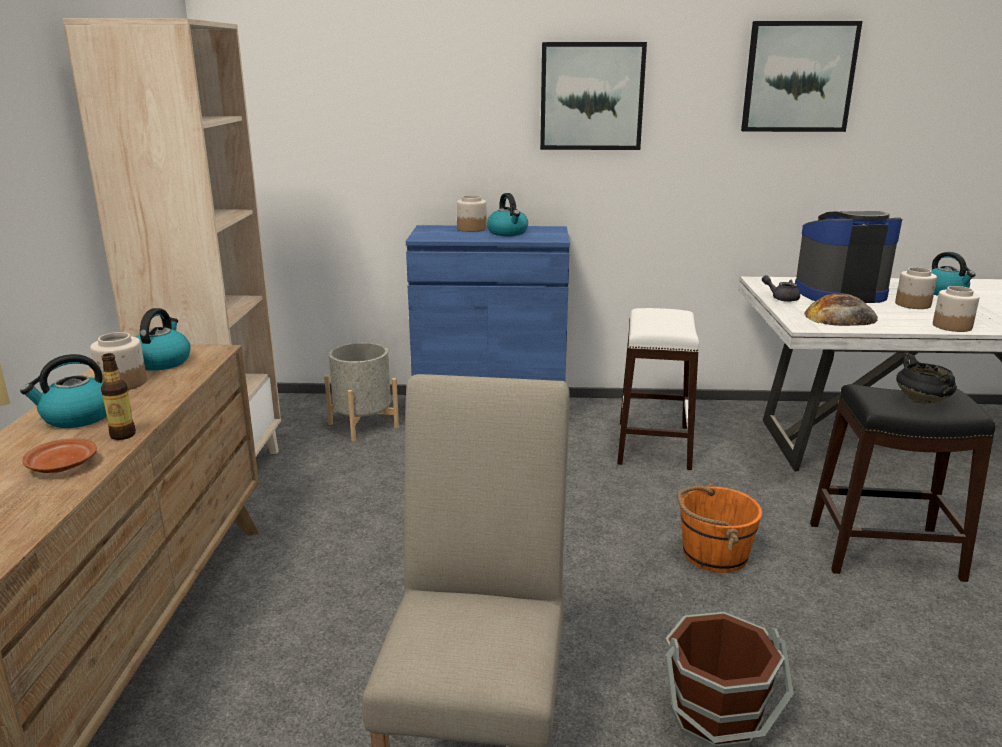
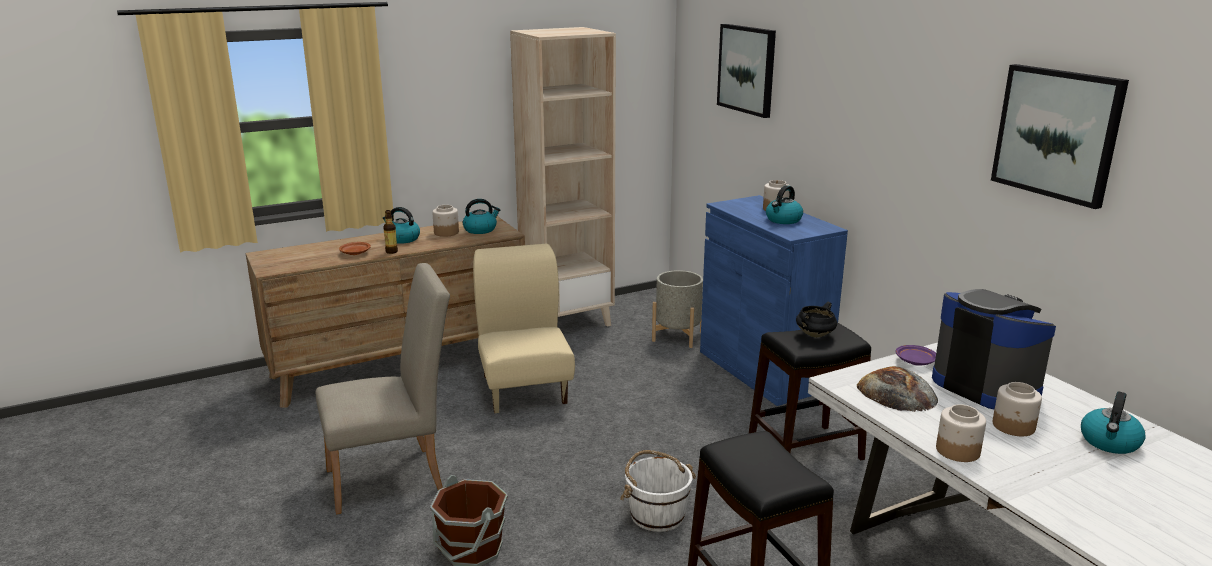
camera: 60 degrees right, 0 degrees up
picture [540,42,647,150] -> picture moved to [717,24,776,118]
white stool [617,308,699,470] -> black stool [749,323,871,460]
orange bucket [677,484,762,573] -> white bucket [620,450,696,532]
grey teapot [762,275,800,302] -> purple plate [896,345,936,365]
black cooking pot [896,354,957,404] -> black cooking pot moved to [796,302,837,337]
none -> beige chair [473,244,575,414]

